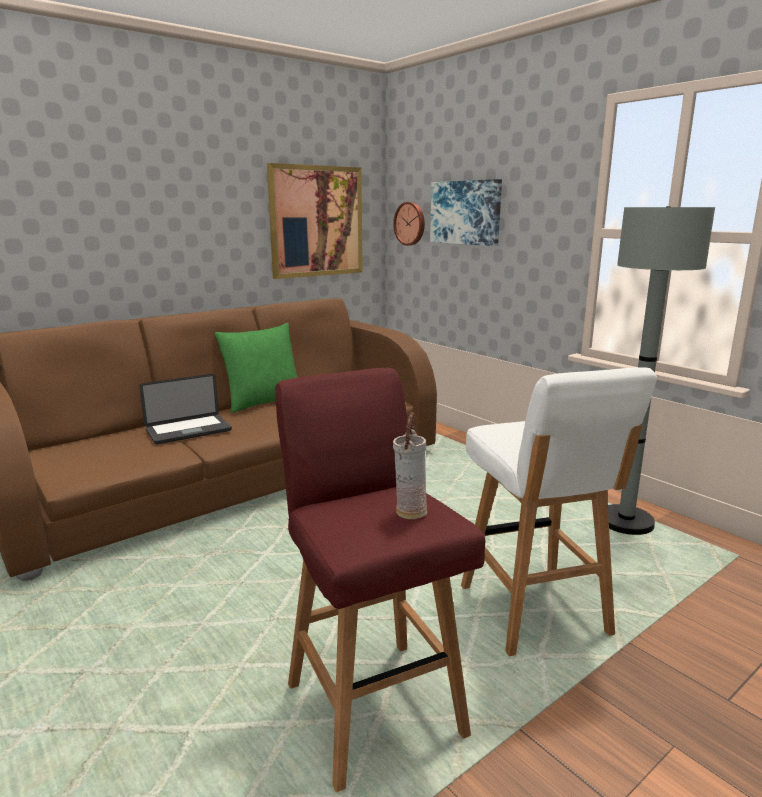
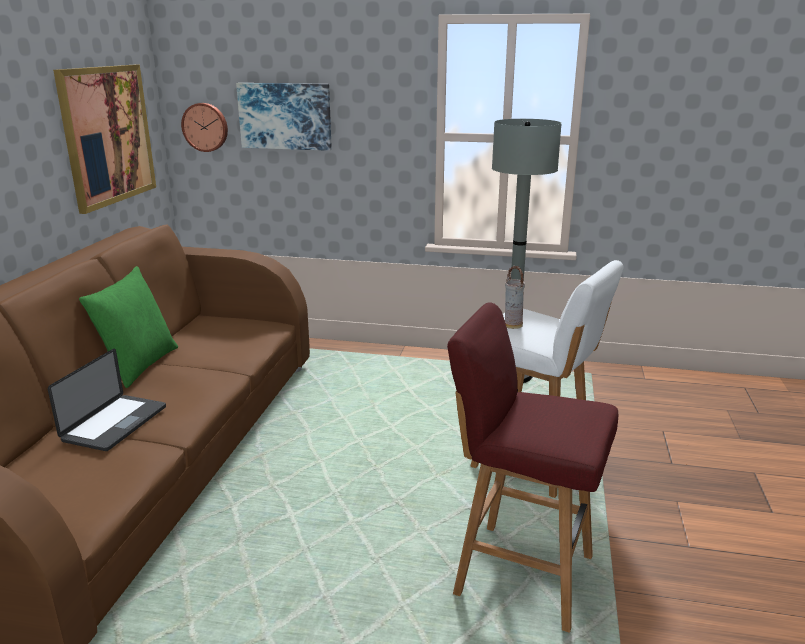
camera: 40 degrees left, 5 degrees up
vase [393,412,427,519] -> vase moved to [505,266,525,329]

